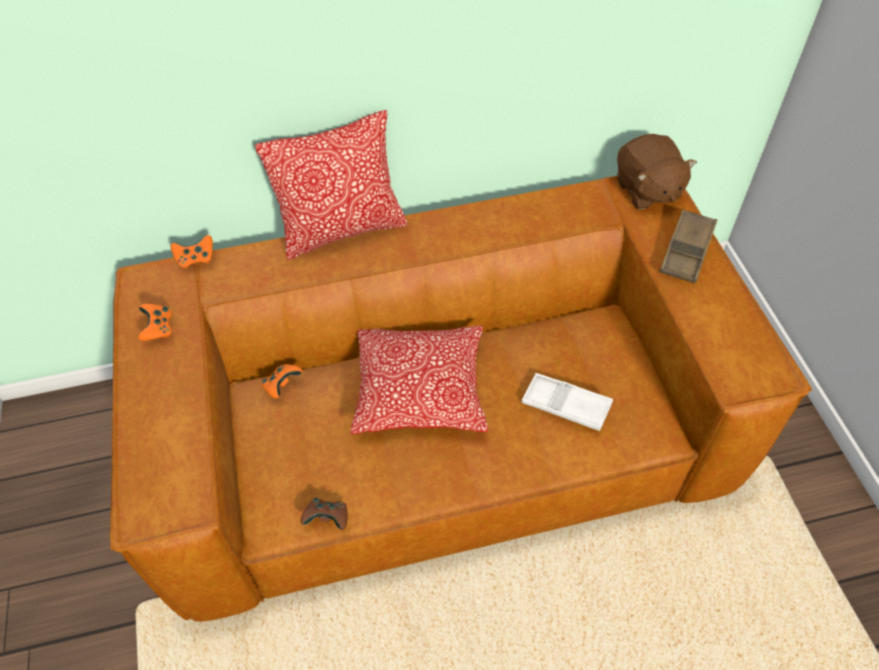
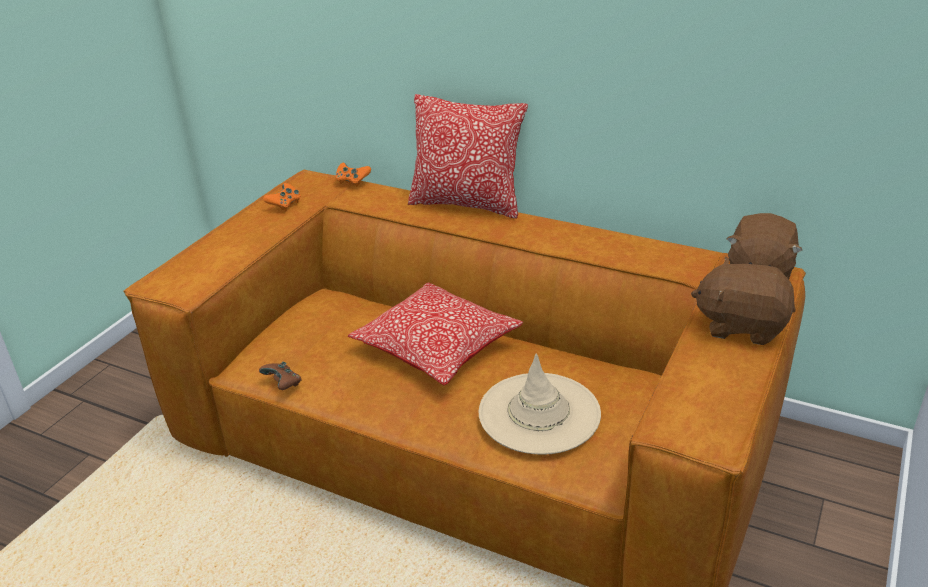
camera: 40 degrees right, 20 degrees down
orange game controller [262,364,303,398] -> none
white tray [521,373,613,431] -> beige hat [479,353,601,455]
brown tray [659,209,717,283] -> brown plush toy [691,257,796,345]

